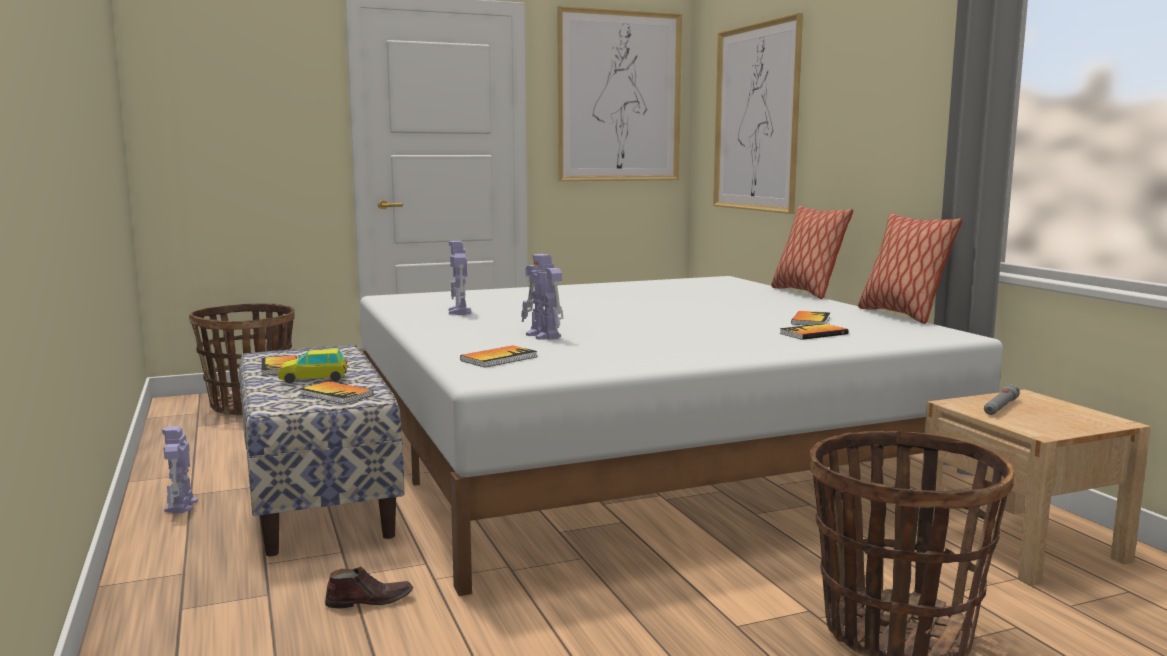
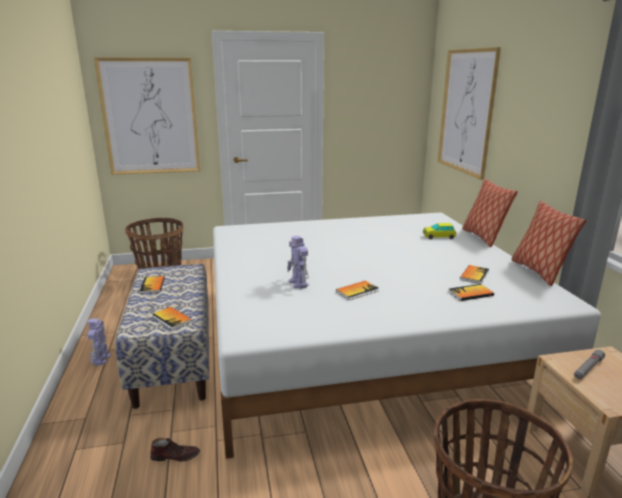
camera: 10 degrees right, 10 degrees up
toy car [278,349,347,383] -> toy car moved to [423,223,456,239]
toy robot [449,241,471,315] -> none
book [460,345,537,368] -> book moved to [336,281,379,300]
picture [557,6,682,181] -> picture moved to [94,57,200,175]

